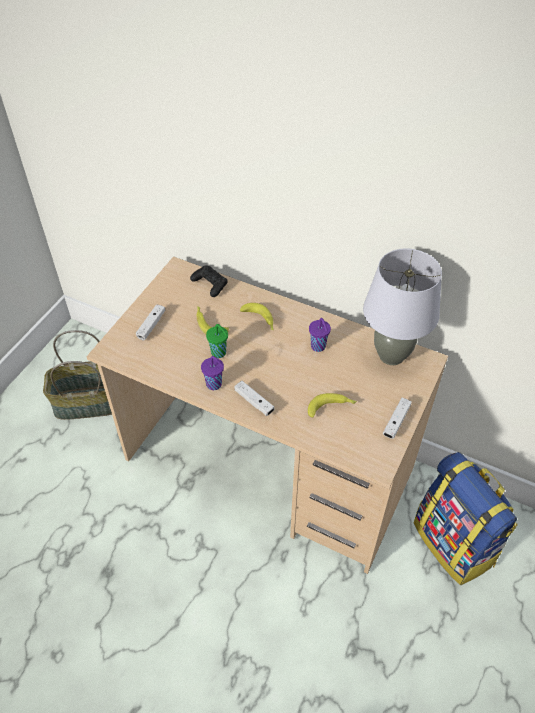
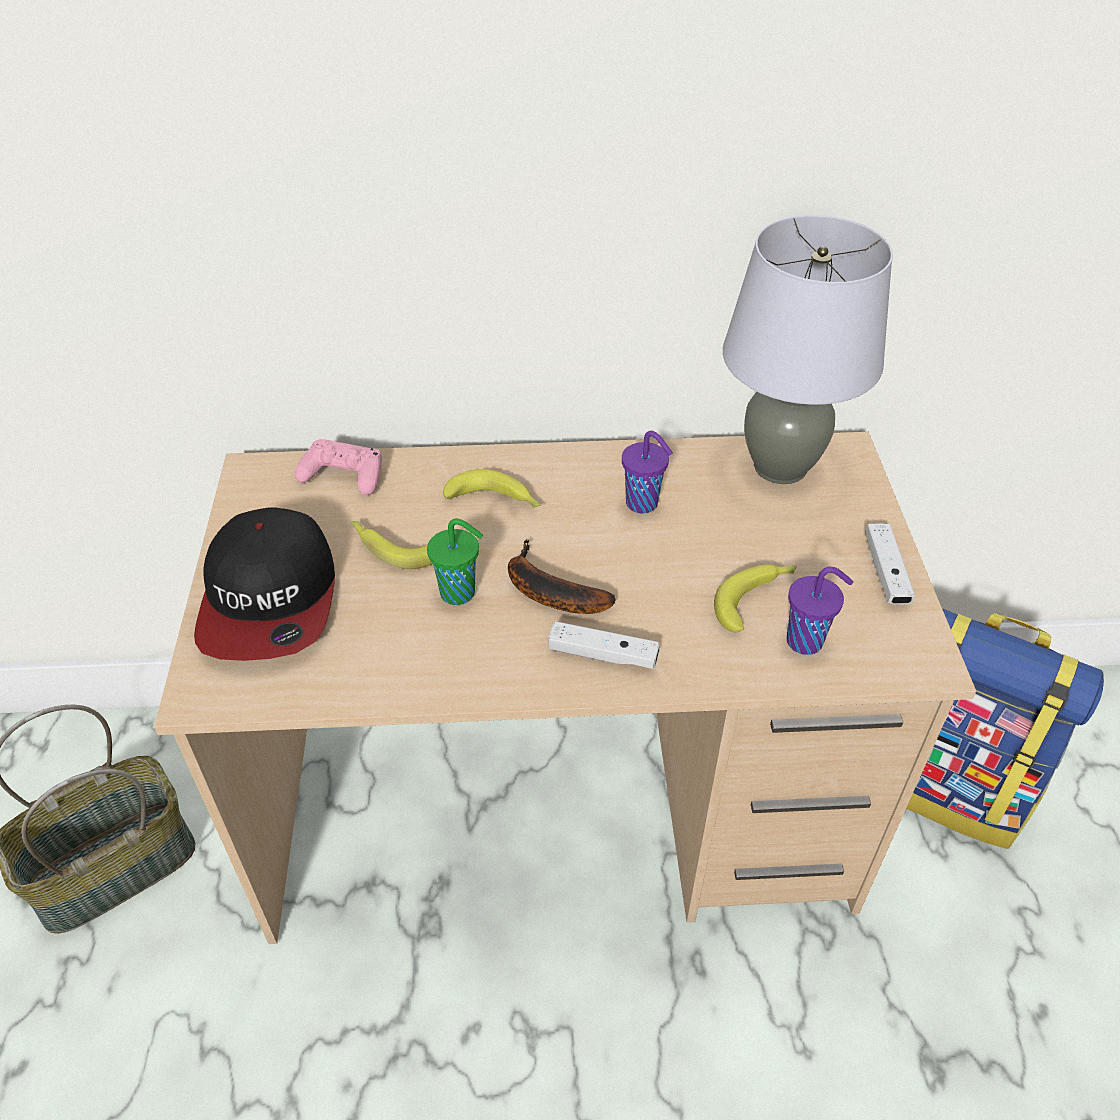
camera: 30 degrees left, 5 degrees down
white game controller [136,304,166,340] -> cap [194,507,335,661]
black game controller [190,265,228,297] -> pink game controller [295,439,382,495]
purple cup [201,356,224,390] -> purple cup moved to [787,567,853,655]
none -> banana [508,539,616,614]

